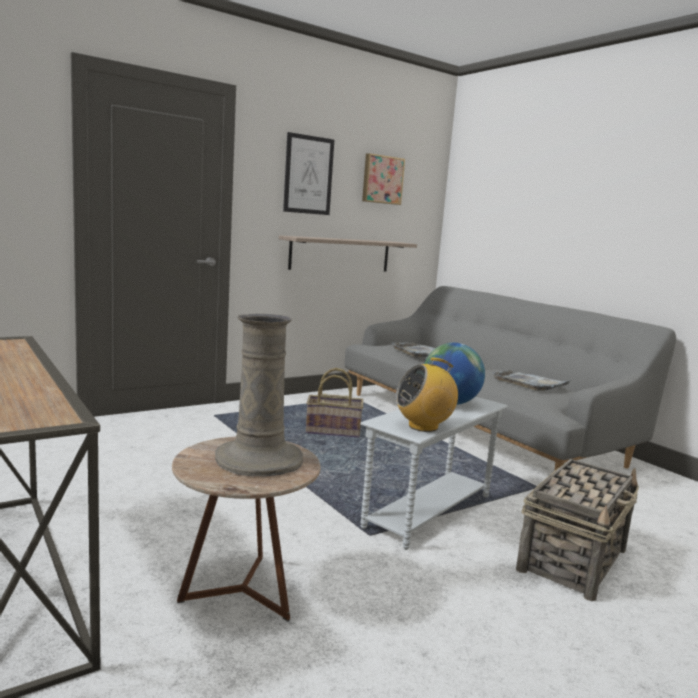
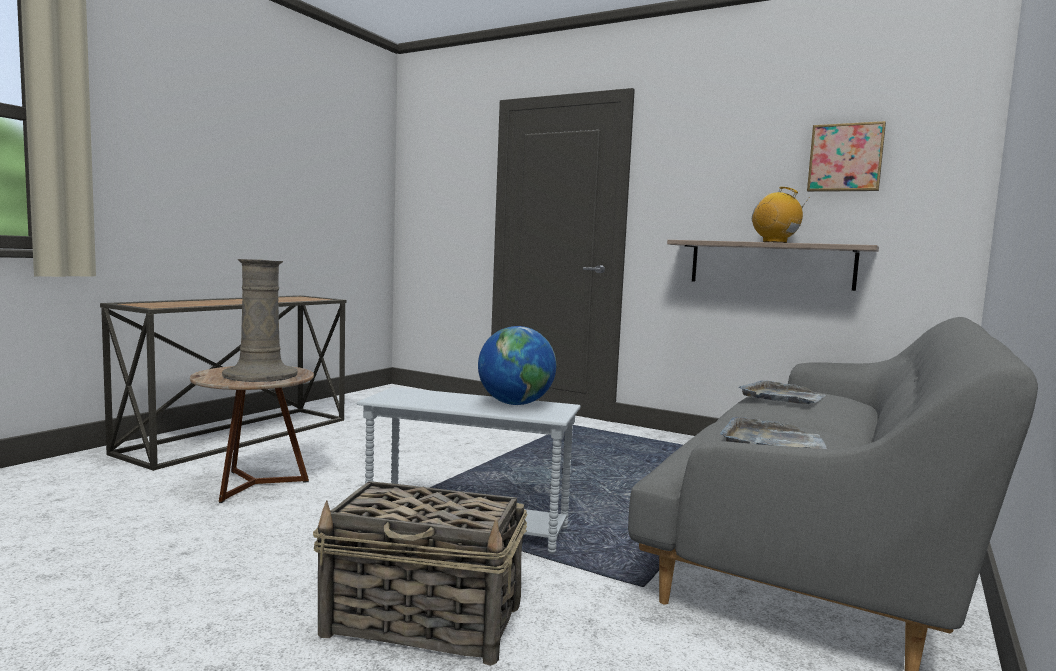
camera: 65 degrees right, 5 degrees down
picture [283,132,334,215] -> none
basket [306,368,363,437] -> none
radio [395,358,458,432] -> radio moved to [752,187,809,243]

